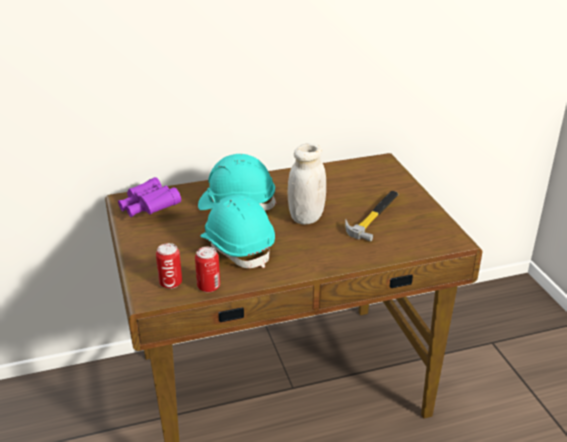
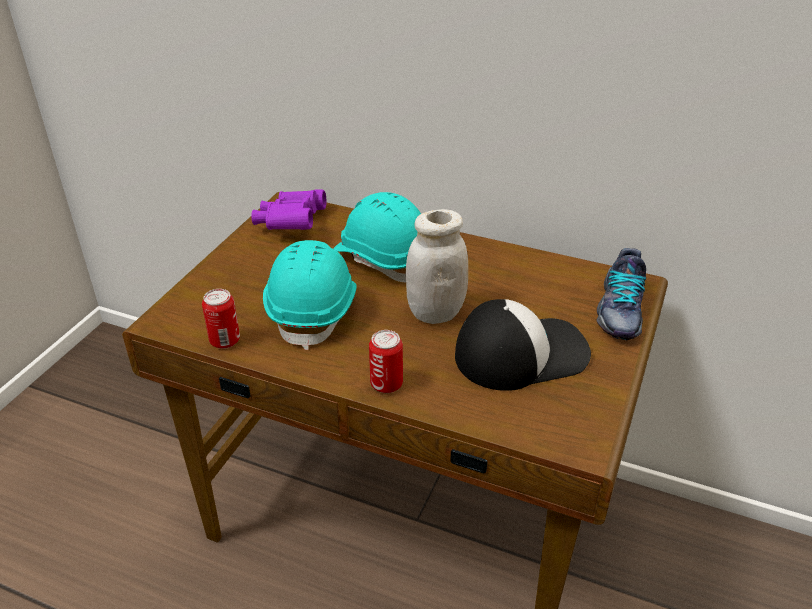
camera: 40 degrees right, 5 degrees up
can [156,243,182,289] -> can moved to [369,330,403,393]
hammer [345,191,398,241] -> cap [455,299,591,391]
none -> shoe [597,248,646,341]

